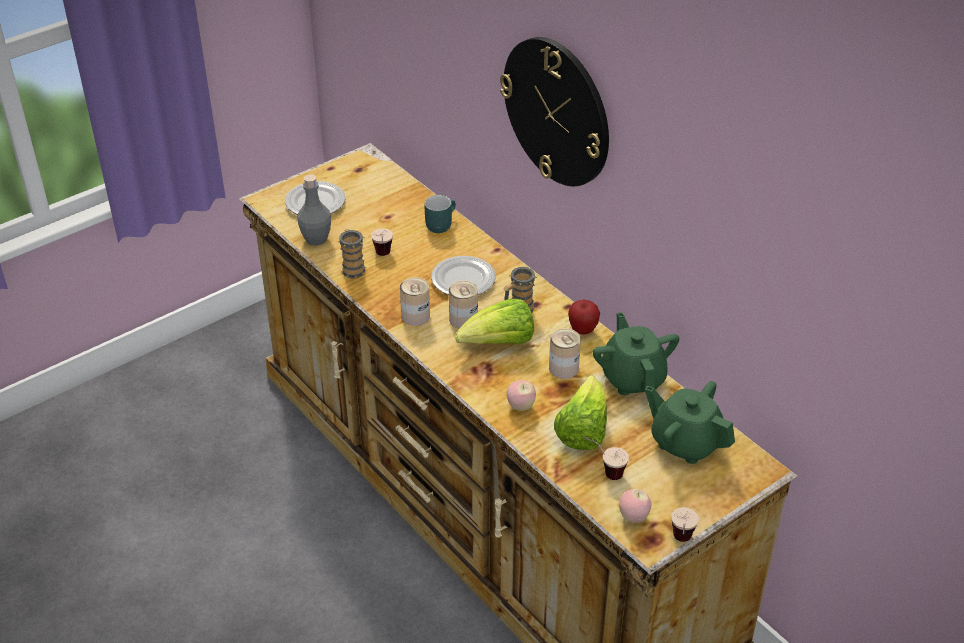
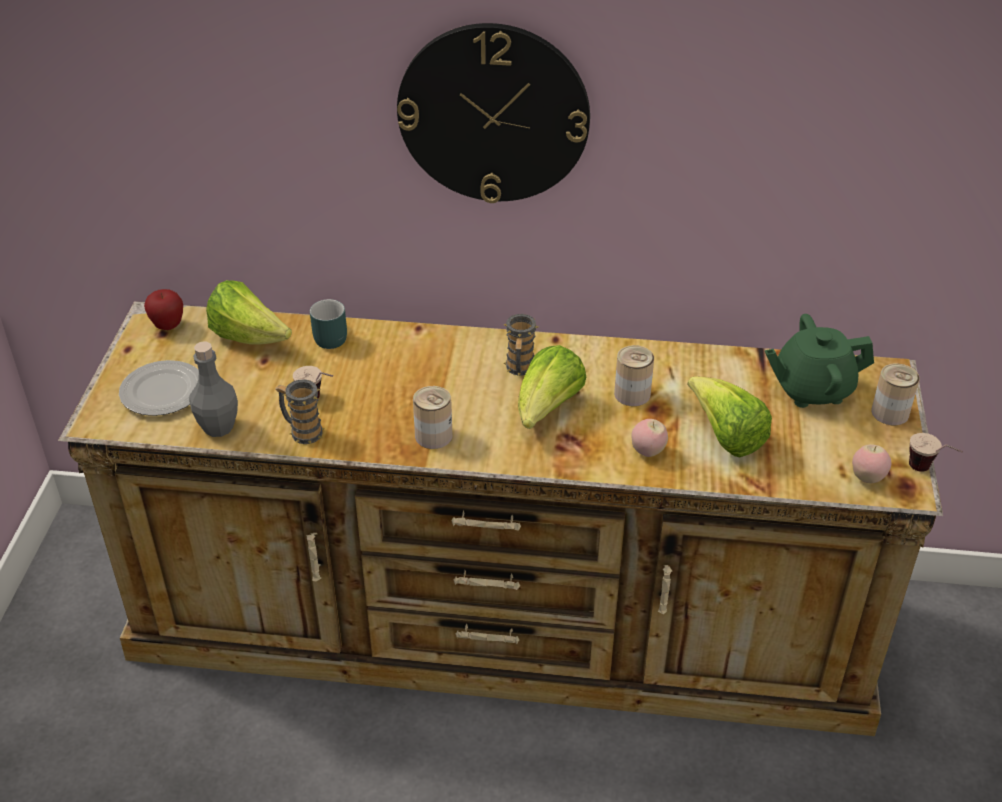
camera: 45 degrees left, 0 degrees up
plate [431,256,496,295] -> none
can [449,281,478,329] -> can moved to [871,364,920,425]
apple [568,300,600,335] -> apple moved to [144,289,183,330]
cup [583,436,629,480] -> none
green teapot [593,312,679,395] -> none
none -> lettuce [206,280,292,345]

